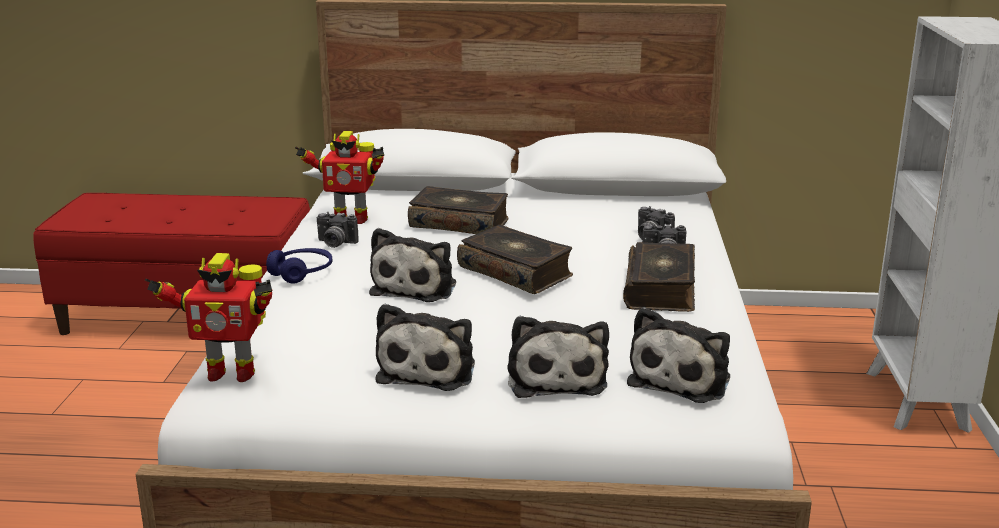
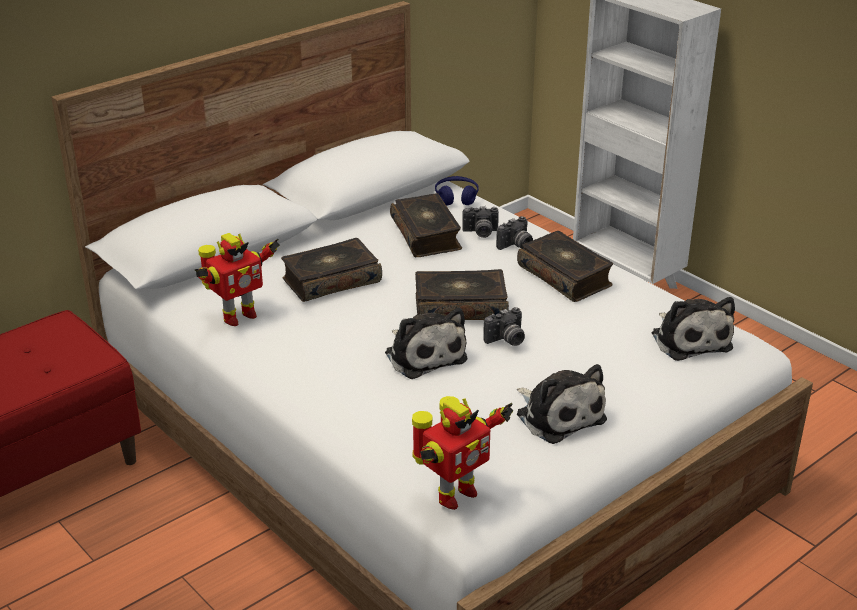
camera: 45 degrees left, 10 degrees up
blue headphones [266,248,332,283] -> blue headphones moved to [435,176,478,205]
camera [317,212,359,248] -> camera moved to [483,307,525,346]
plush toy [508,316,609,398] -> none
none -> book [390,193,462,257]

